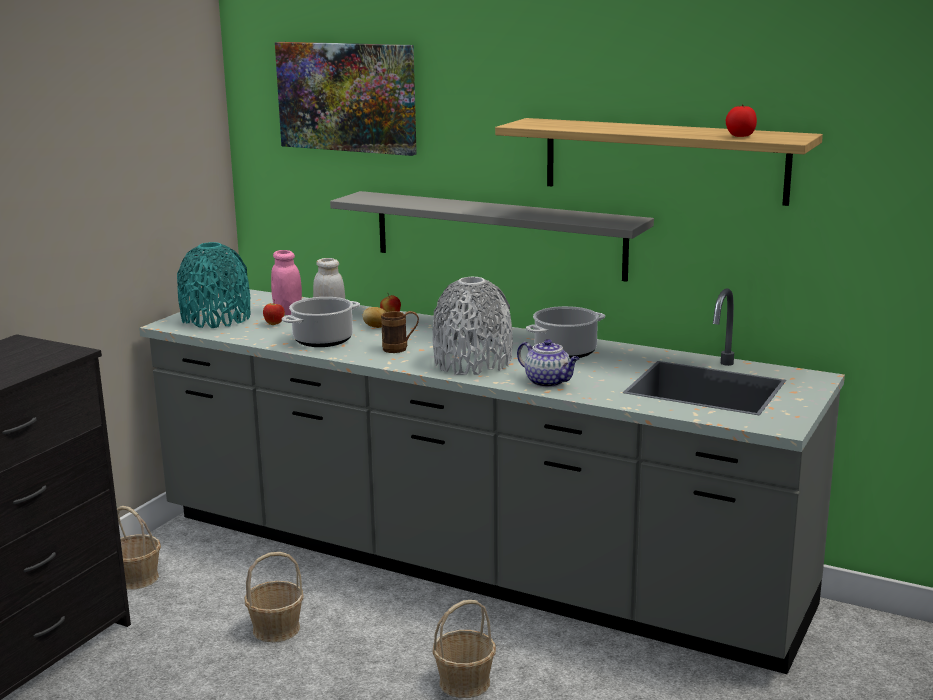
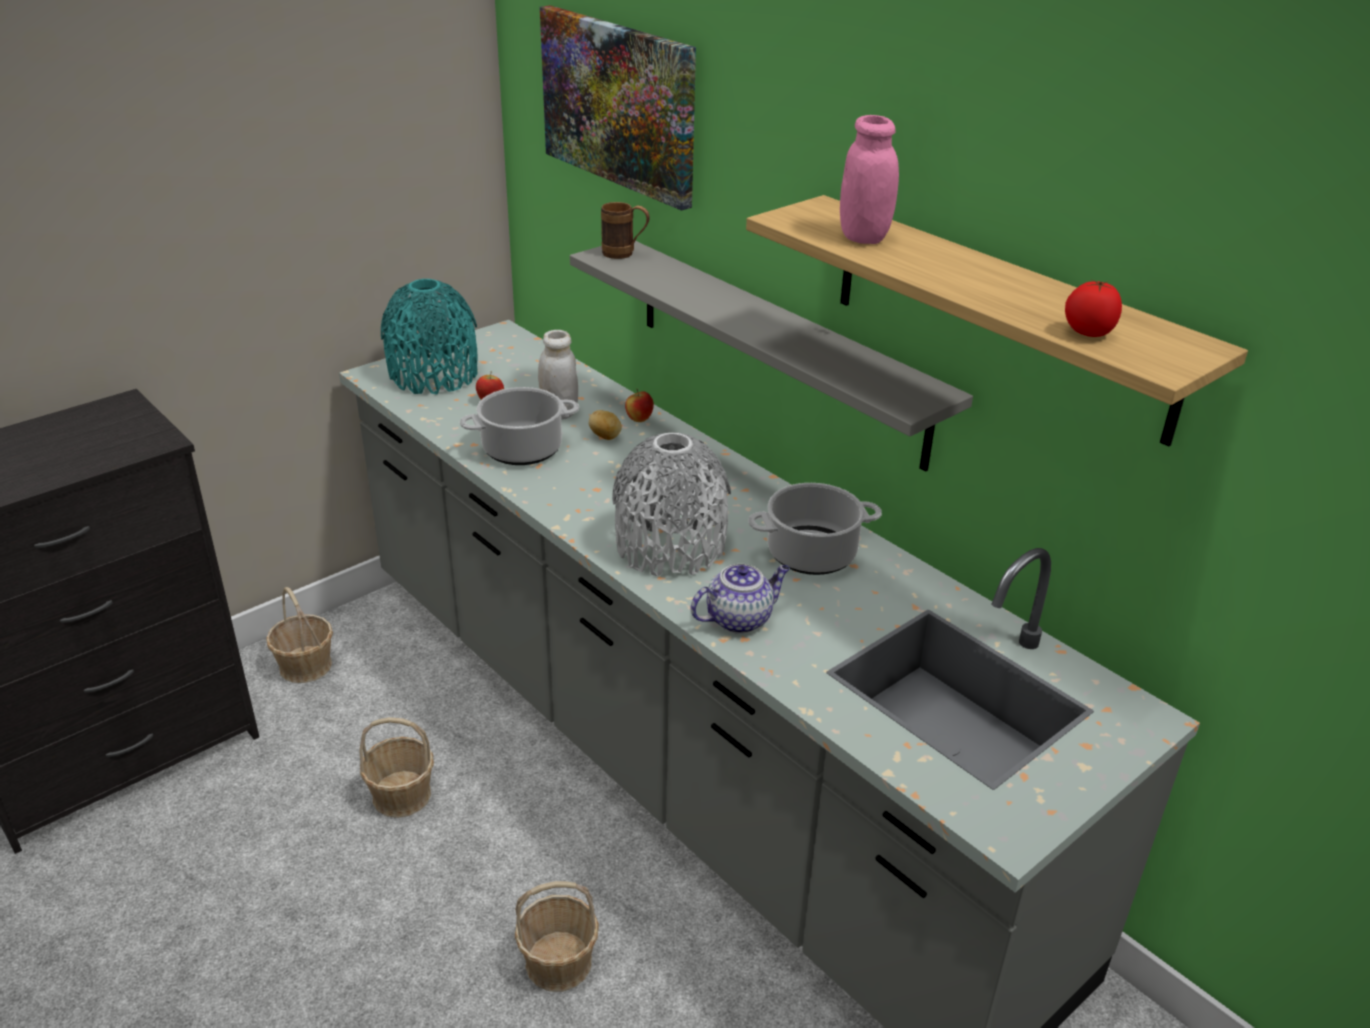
camera: 20 degrees right, 15 degrees up
pink jar [271,250,302,315] -> pink jar moved to [840,115,899,244]
brown mug [381,311,419,353] -> brown mug moved to [601,202,650,259]
teapot [517,339,580,387] -> teapot turned 90 degrees counterclockwise [690,564,790,634]

